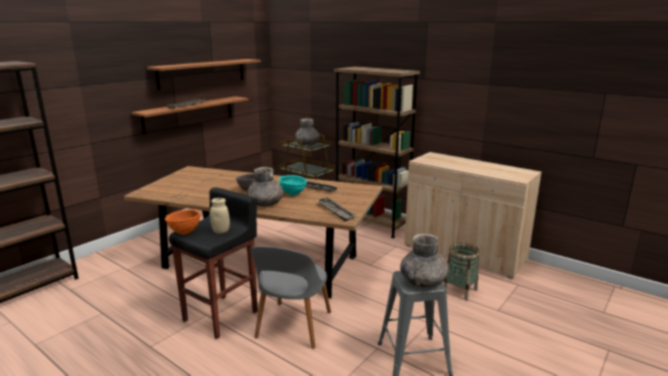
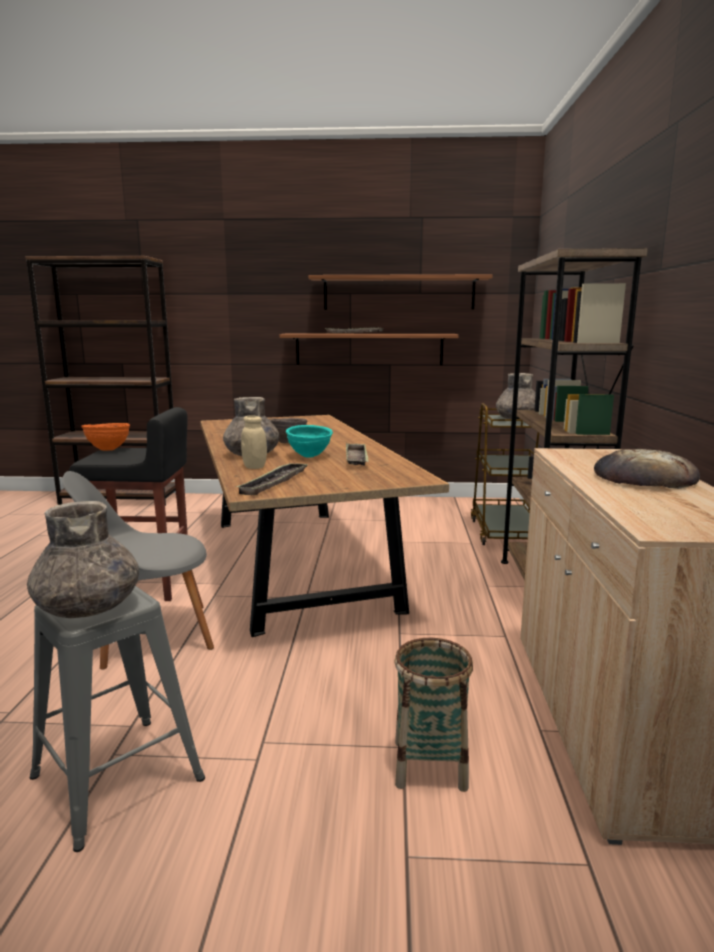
camera: 55 degrees right, 5 degrees down
beige jar [210,198,230,234] -> beige jar moved to [241,415,267,469]
none -> bread [594,449,700,489]

